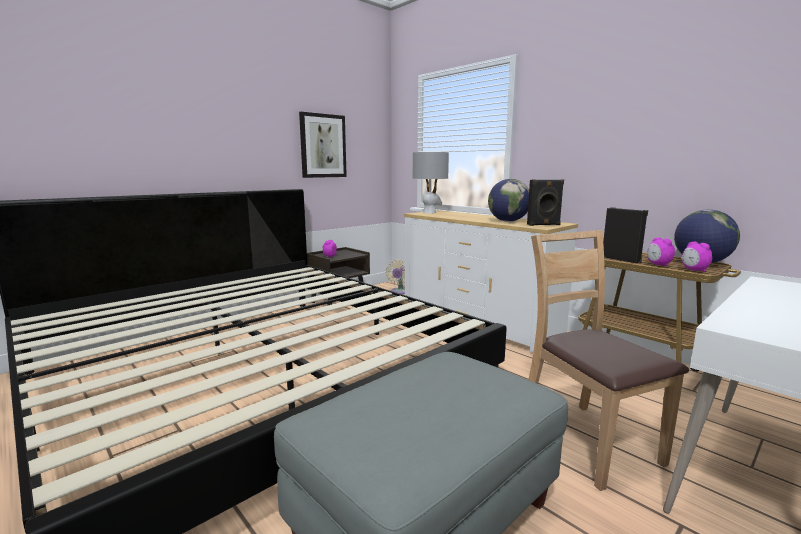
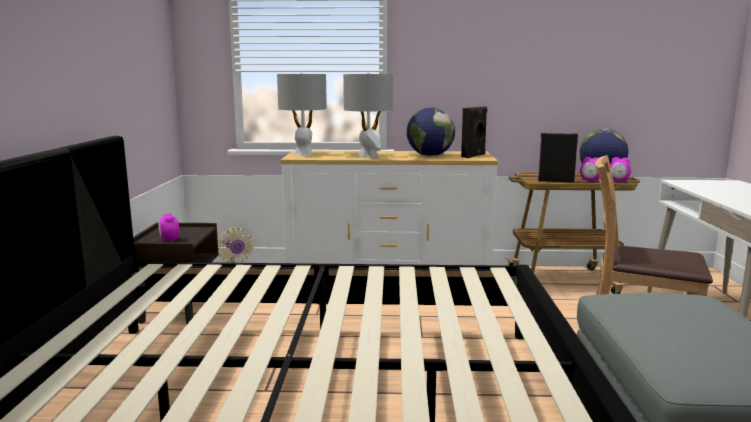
camera: 45 degrees left, 0 degrees up
picture [299,112,347,178] -> none
none -> grey table lamp [343,73,393,158]

